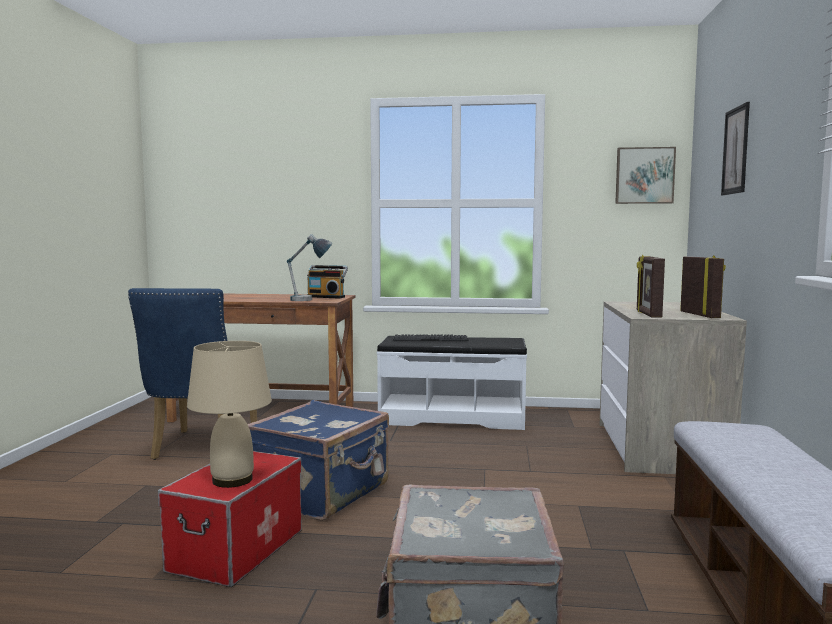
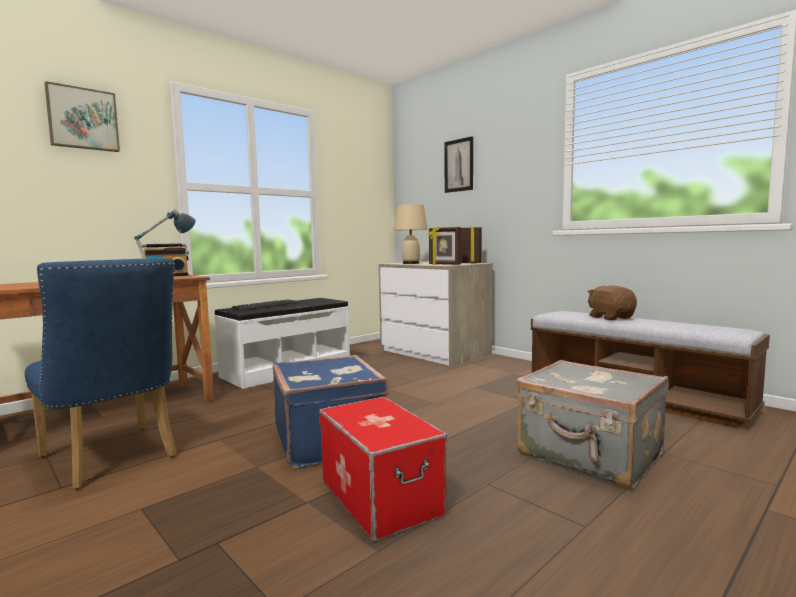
camera: 50 degrees left, 0 degrees up
beige table lamp [187,341,272,488] -> beige table lamp moved to [394,204,428,264]
picture [615,147,676,204] -> picture moved to [44,81,120,152]
none -> brown plush toy [587,285,637,320]

